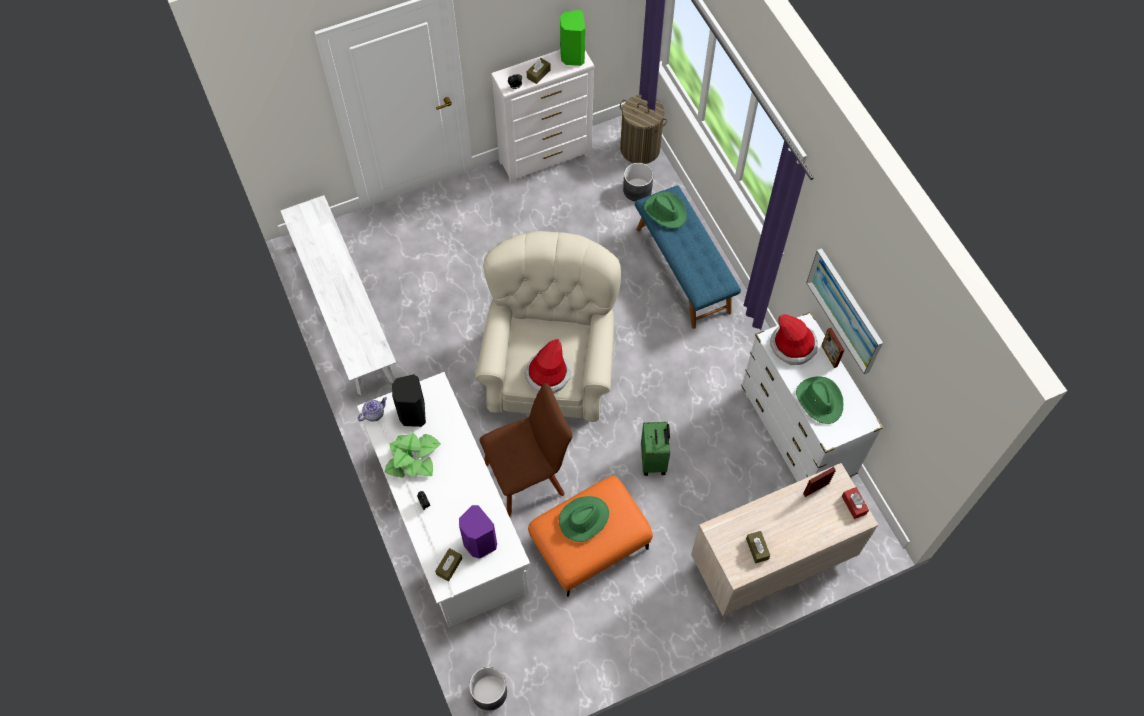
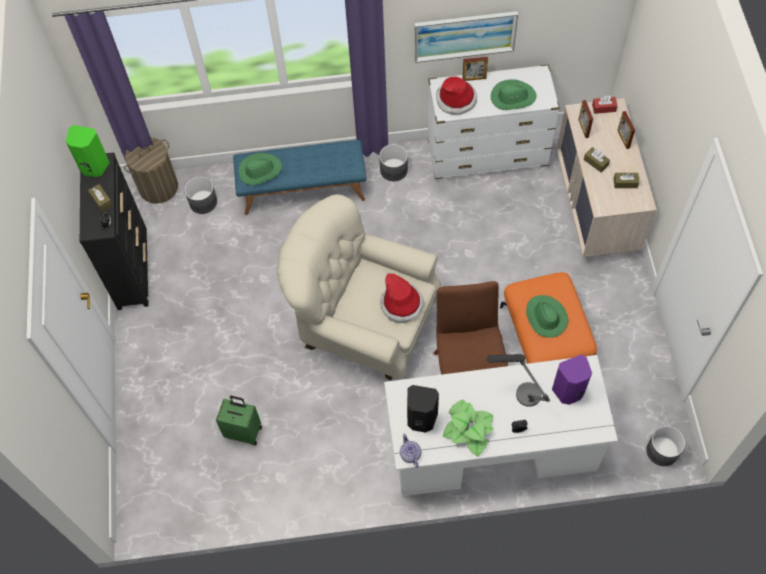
camera: 70 degrees left, 0 degrees up
white bench [280,195,396,396] -> none
brown tissue box [435,548,463,581] -> brown tissue box moved to [584,147,610,172]
white dresser [491,50,595,184] -> black dresser [80,152,149,310]
green suitcase [641,422,670,476] -> green suitcase moved to [216,396,262,445]
none -> grey planter [379,144,408,181]
none -> table lamp [486,354,550,407]
none -> picture frame [617,111,635,149]

